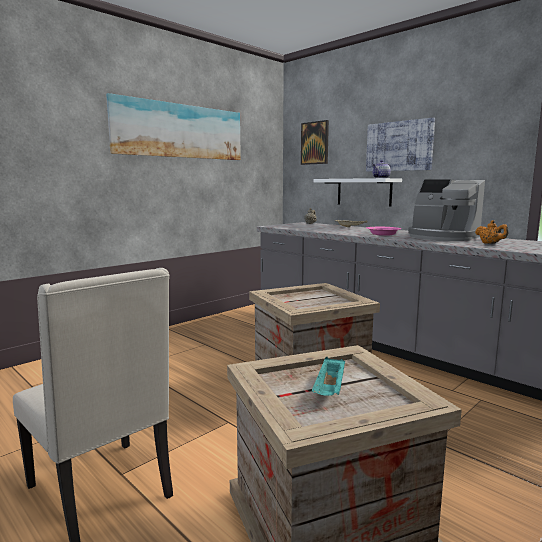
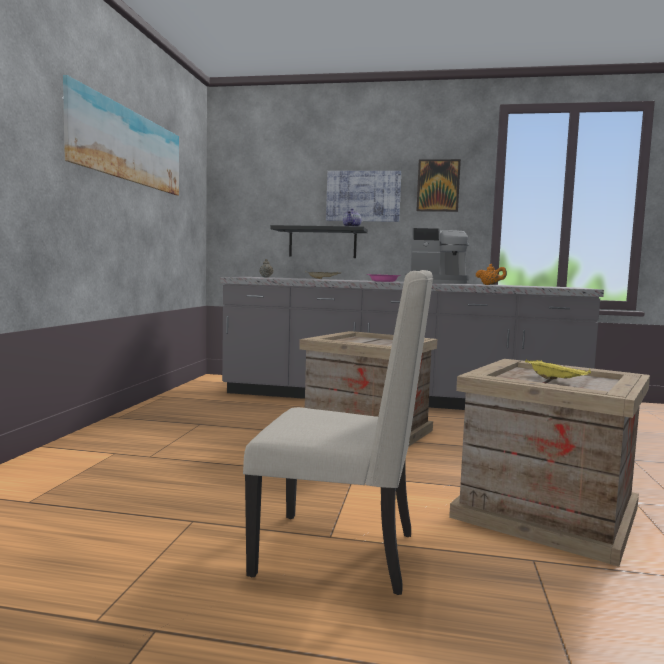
camera: 35 degrees left, 5 degrees down
picture [301,120,329,165] -> picture moved to [416,159,461,212]
turquoise tray [312,357,345,396] -> yellow tray [525,359,591,380]
white shelf [313,178,402,206] -> black shelf [270,225,368,258]

